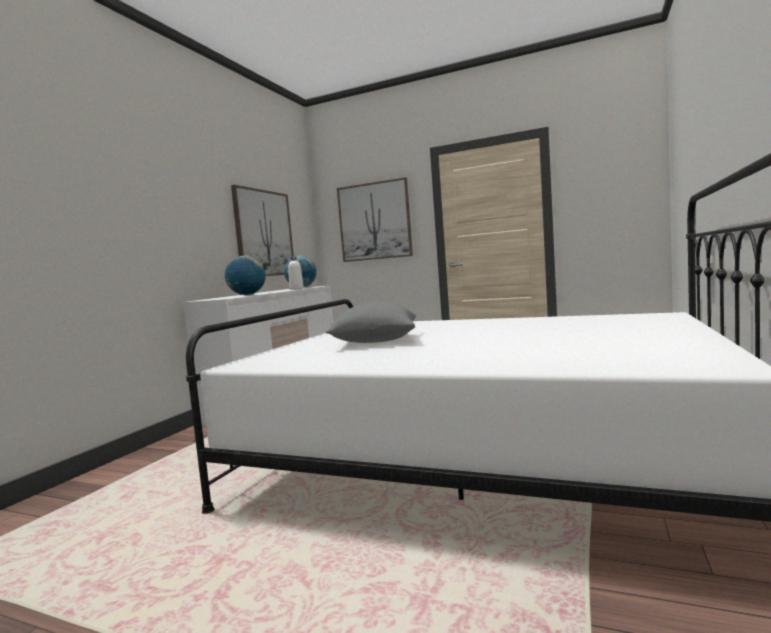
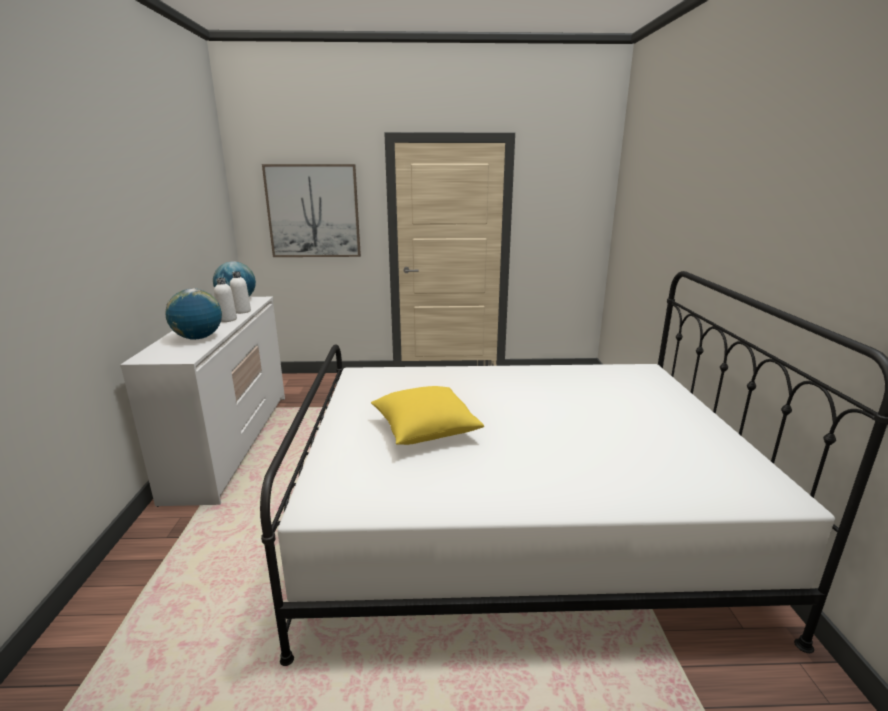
camera: 25 degrees left, 15 degrees up
picture [231,185,294,276] -> none
grey pillow [326,302,416,343] -> yellow pillow [371,386,484,445]
none -> white bottle [214,278,237,322]

